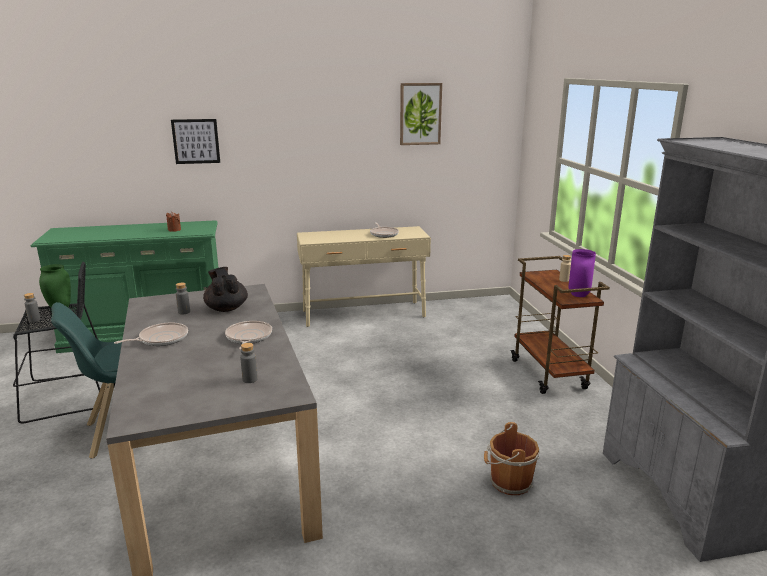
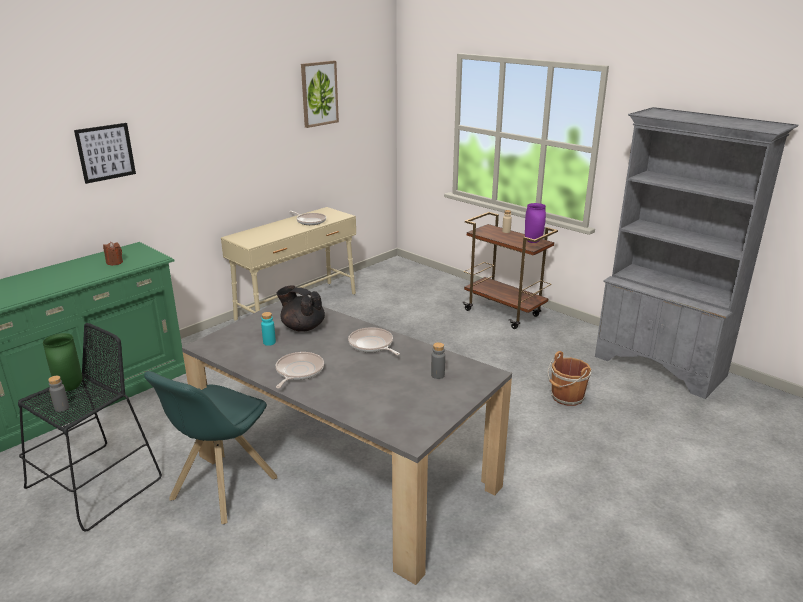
camera: 35 degrees left, 5 degrees up
grey bottle [176,282,190,315] -> turquoise bottle [261,312,276,346]

